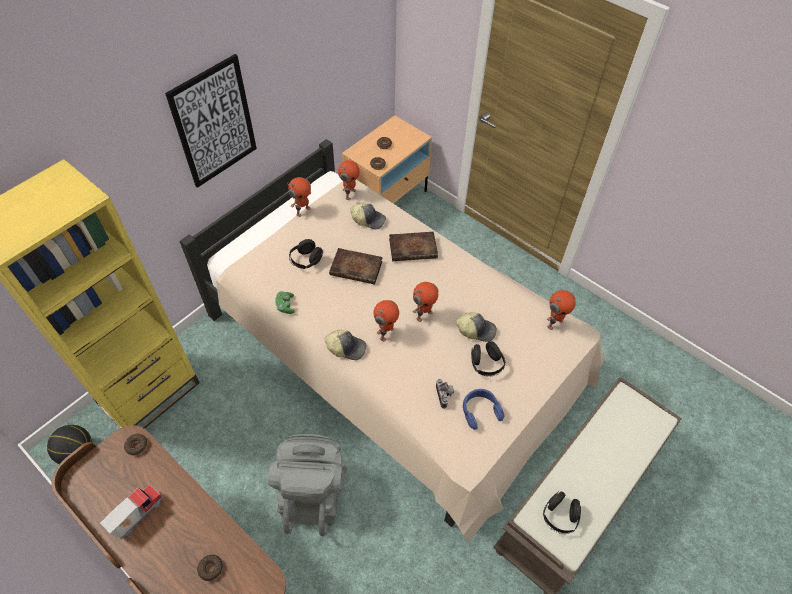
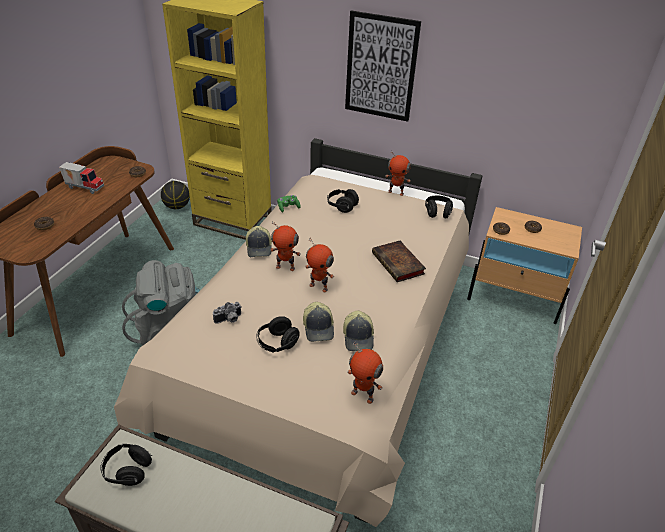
camera: 70 degrees right, 15 degrees down
book [329,248,383,285] -> none
toy robot [338,160,360,200] -> black headphones [425,196,453,219]
cap [350,203,386,229] -> cap moved to [343,311,374,351]
blue headphones [463,389,504,430] -> none

